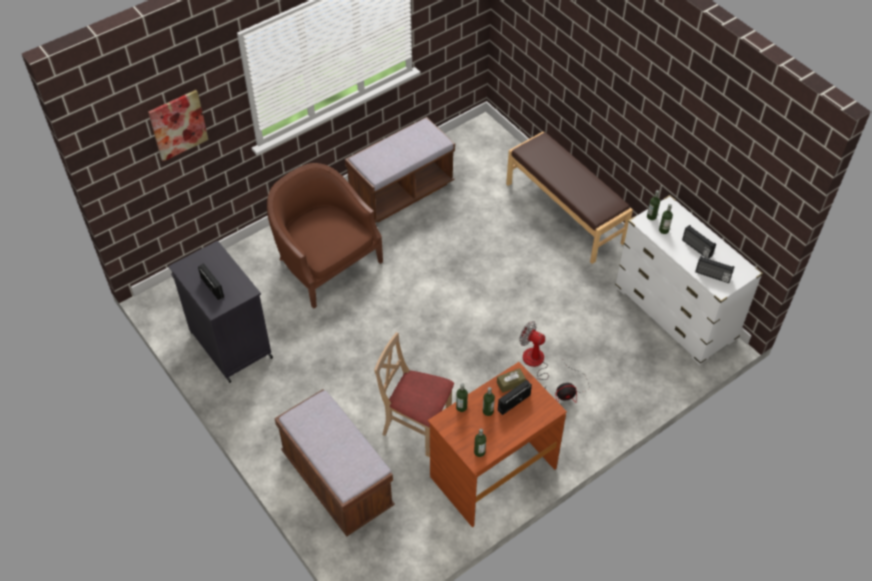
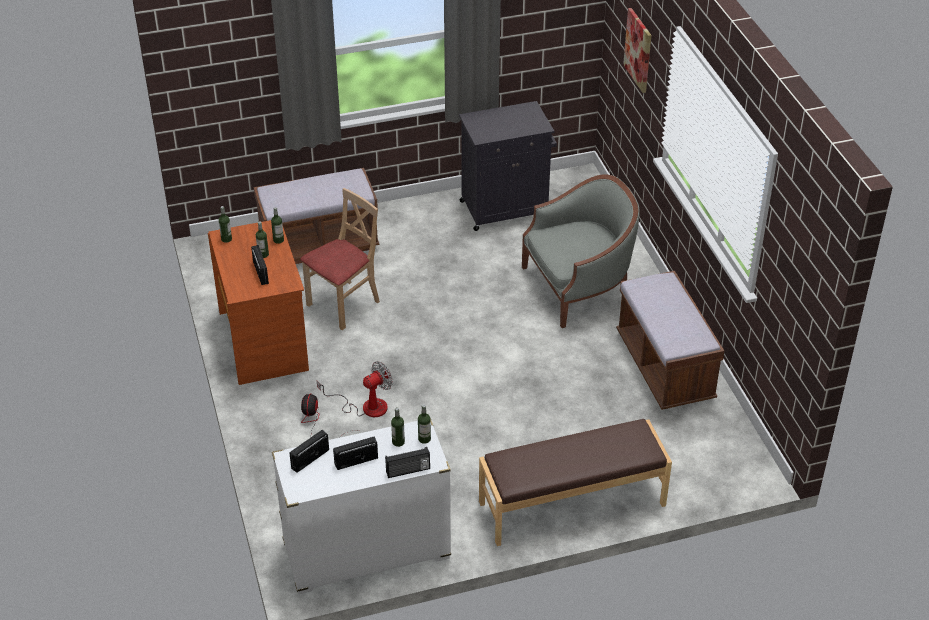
camera: 110 degrees right, 10 degrees down
radio [198,263,224,300] -> radio moved to [385,447,430,478]
brown armchair [267,163,383,308] -> grey armchair [522,174,640,328]
brown tissue box [497,368,526,393] -> none

